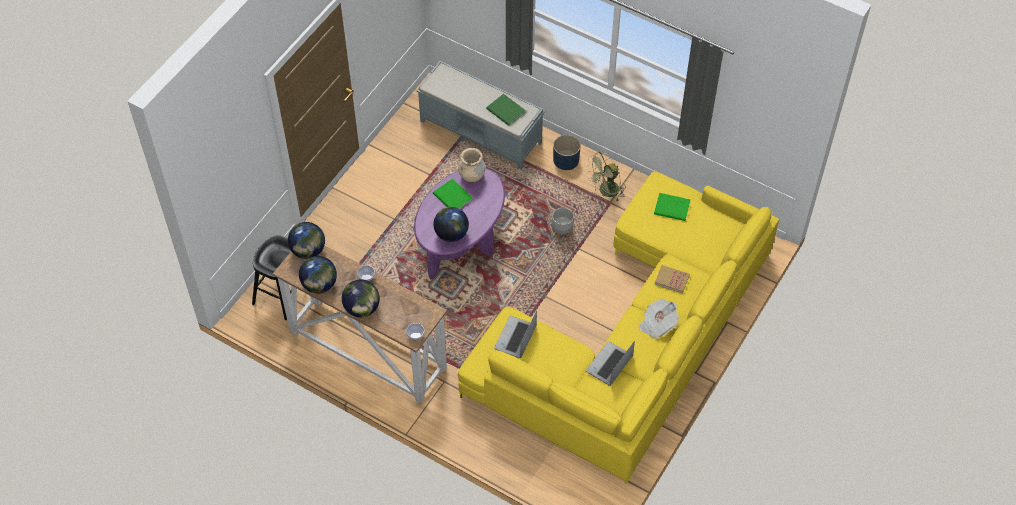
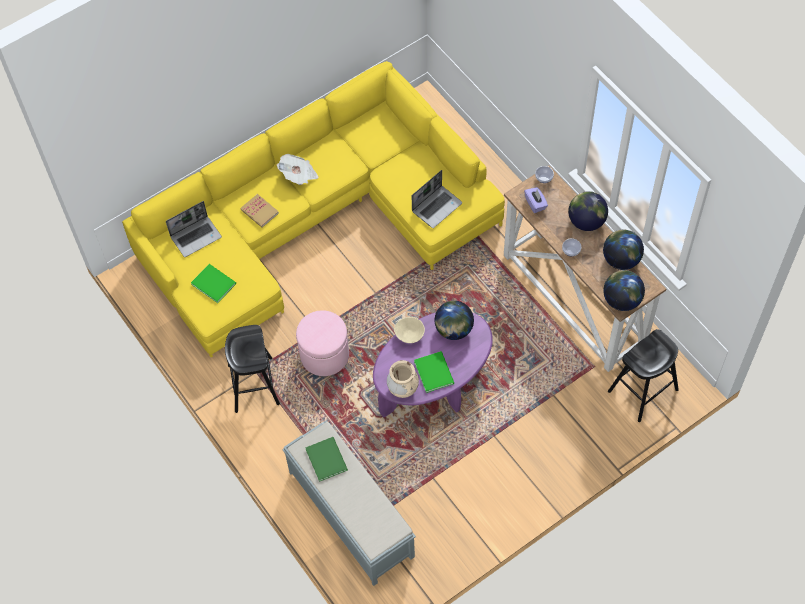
camera: 155 degrees left, 5 degrees up
grey planter [552,208,574,240] -> pink ottoman [296,310,349,376]
blue planter [553,135,581,170] -> none
green fan [586,151,626,201] -> black stool [225,325,280,413]
laptop [586,341,635,386] -> laptop moved to [166,201,222,257]
none -> beige bowl [394,317,425,343]
none -> purple tissue box [524,187,548,213]

